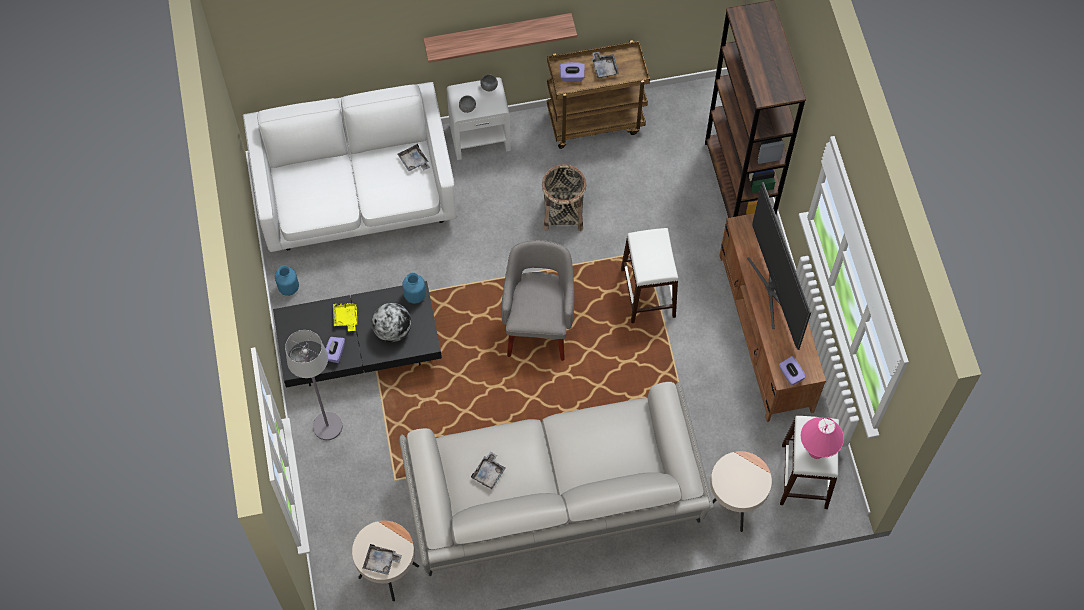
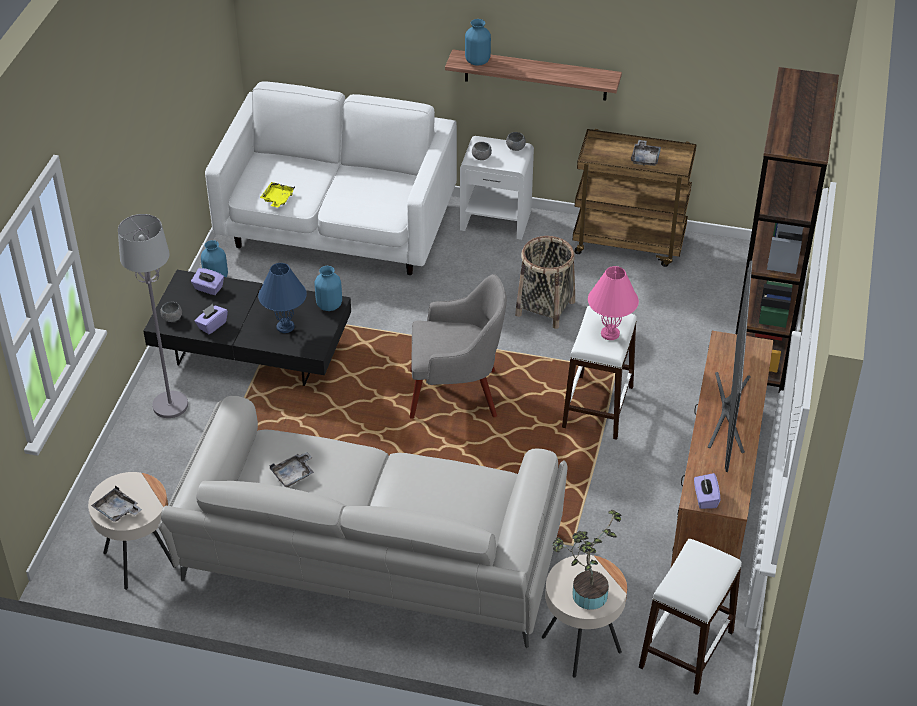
camera: 25 degrees right, 20 degrees down
yellow tray [333,302,357,331] -> yellow tray moved to [260,182,295,208]
globe [372,303,411,342] -> blue table lamp [258,263,307,333]
grey tray [397,144,430,171] -> none
grey armchair [501,240,574,361] -> grey armchair turned 60 degrees clockwise [410,274,507,419]
purple tissue box [560,62,585,81] -> purple tissue box moved to [191,268,224,295]
pink table lamp [801,417,844,459] -> pink table lamp moved to [588,266,639,340]
none -> blue vase [465,19,491,66]
none -> potted plant [553,510,622,610]

